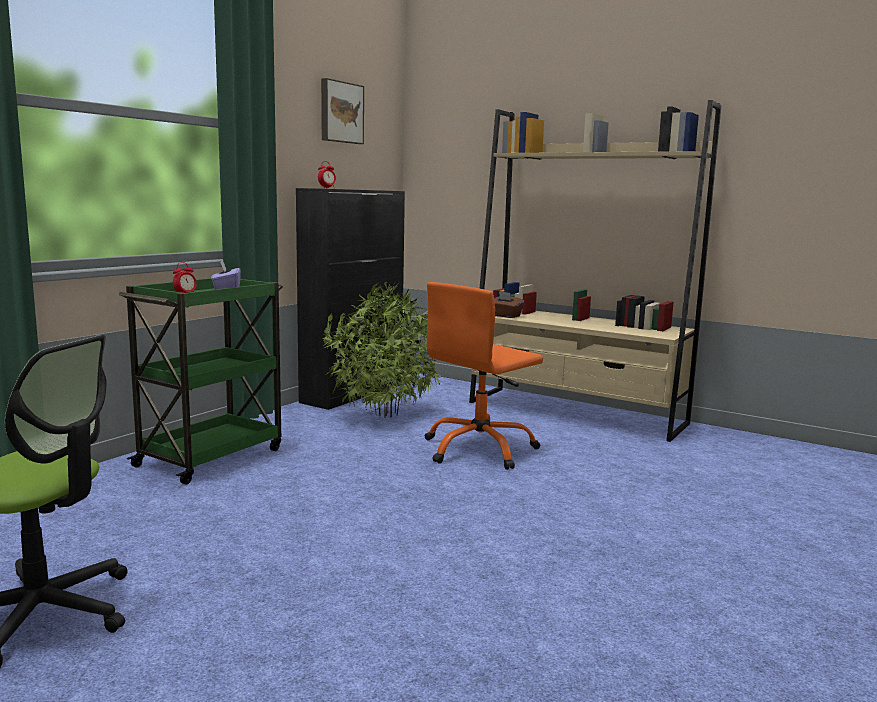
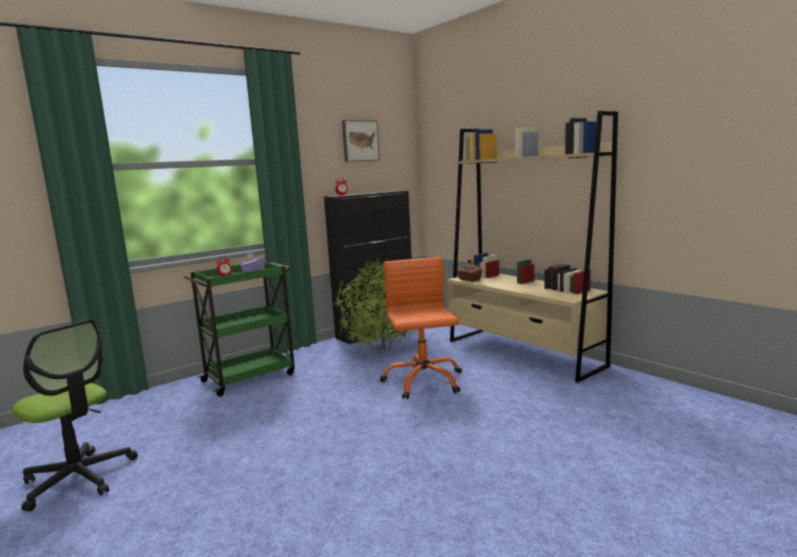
camera: 20 degrees right, 0 degrees up
orange office chair [425,282,543,470] -> orange office chair turned 105 degrees clockwise [380,257,462,399]

